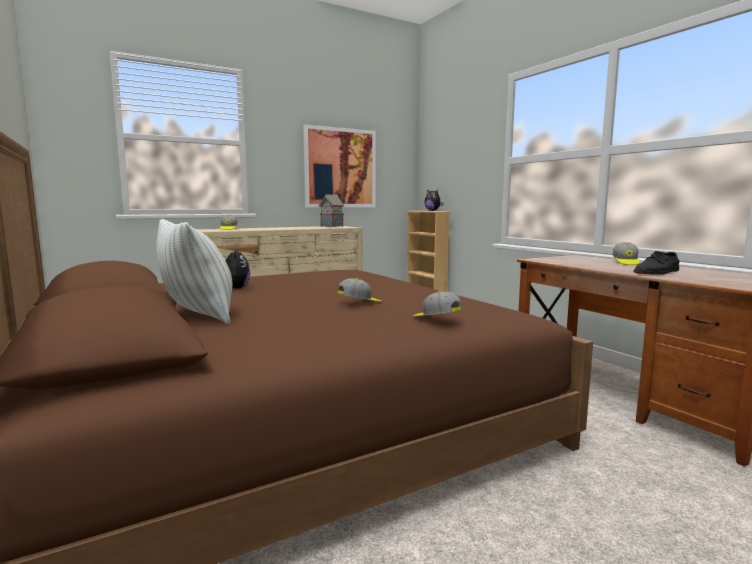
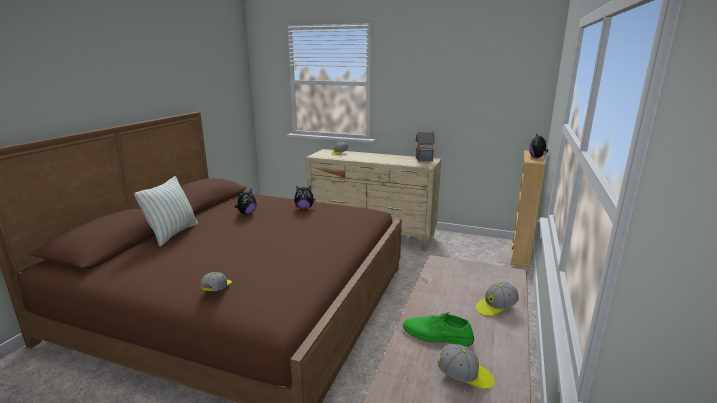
camera: 50 degrees right, 10 degrees up
picture [303,125,376,207] -> none
cap [337,278,382,302] -> cap moved to [437,344,495,389]
black shoe [633,251,679,275] -> green shoe [403,312,474,346]
none -> plush toy [294,186,316,209]

